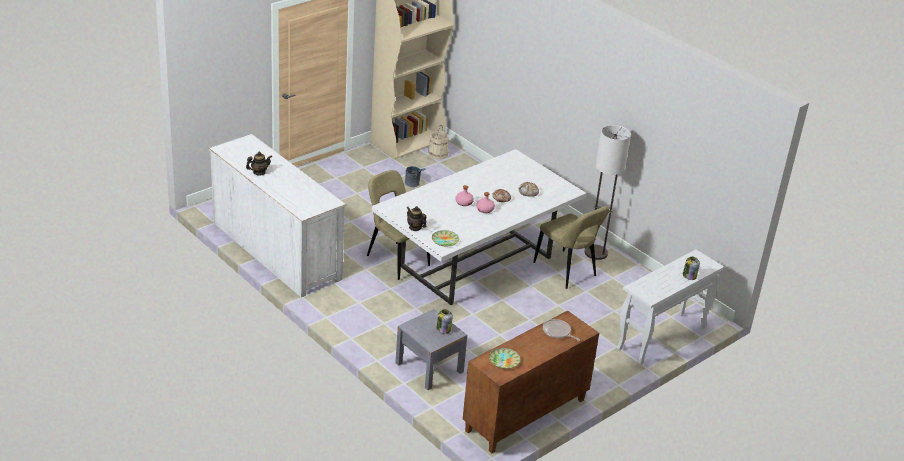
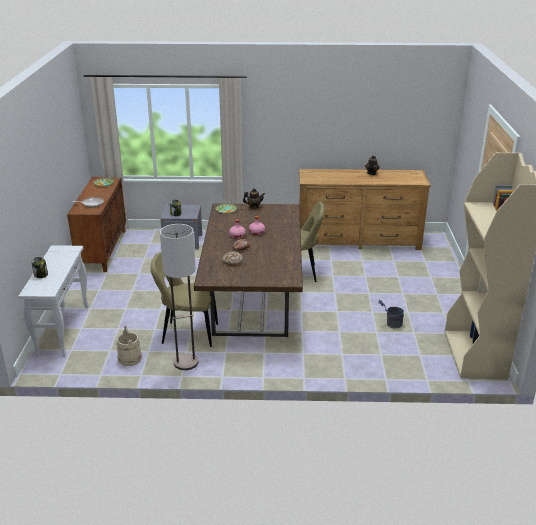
camera: 135 degrees right, 5 degrees down
white dresser [209,134,346,297] -> brown dresser [299,169,431,250]
white dining table [372,149,586,305] -> brown dining table [194,203,303,337]
beige bucket [428,125,449,160] -> beige bucket moved to [117,326,142,366]

